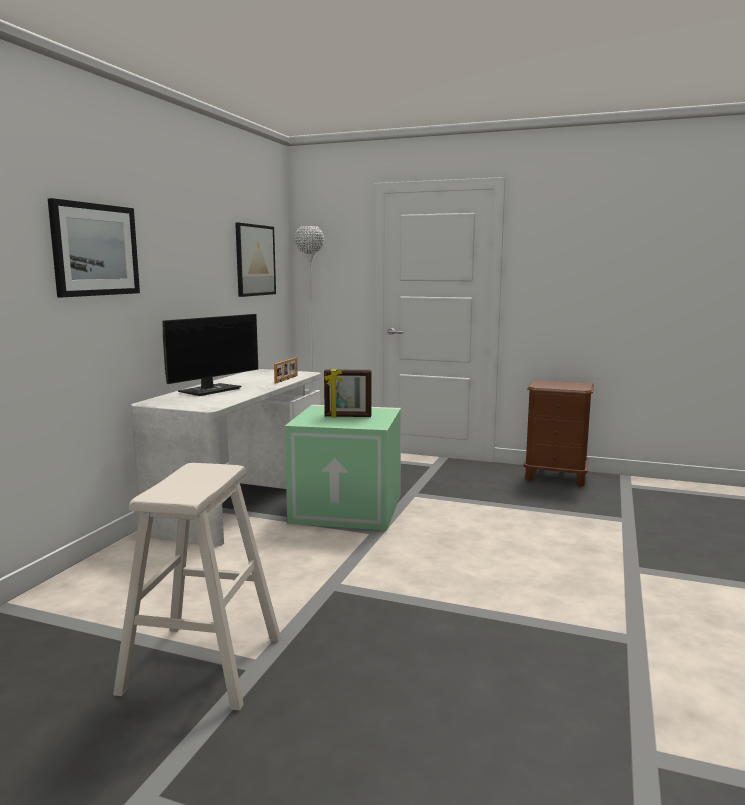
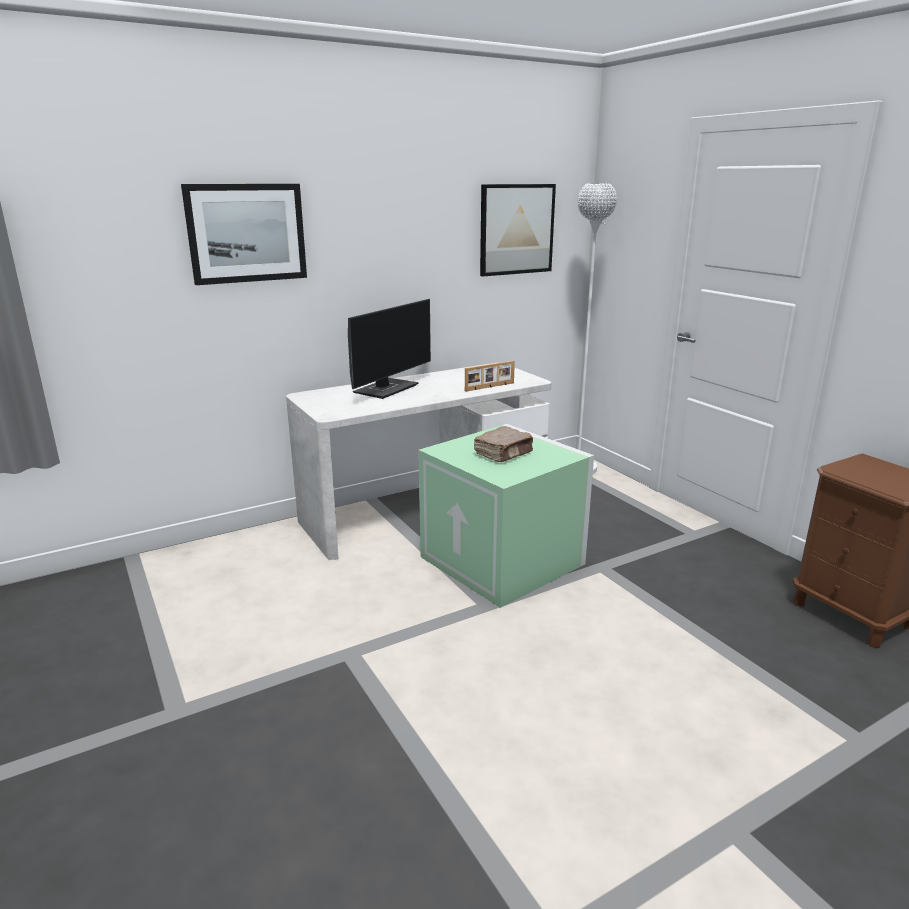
camera: 40 degrees right, 10 degrees up
beige stool [113,463,281,711] -> none
monitor [163,314,258,396] -> monitor turned 45 degrees counterclockwise [348,299,431,399]
picture frame [324,369,371,417] -> brown book [474,426,533,462]

